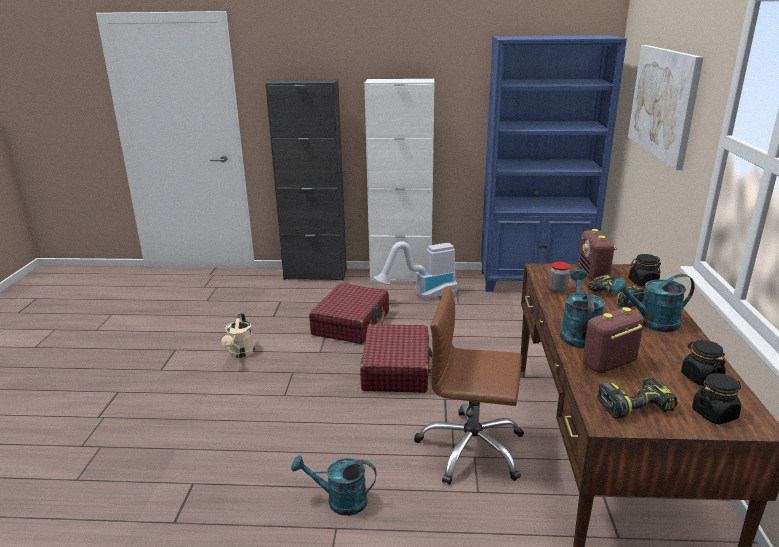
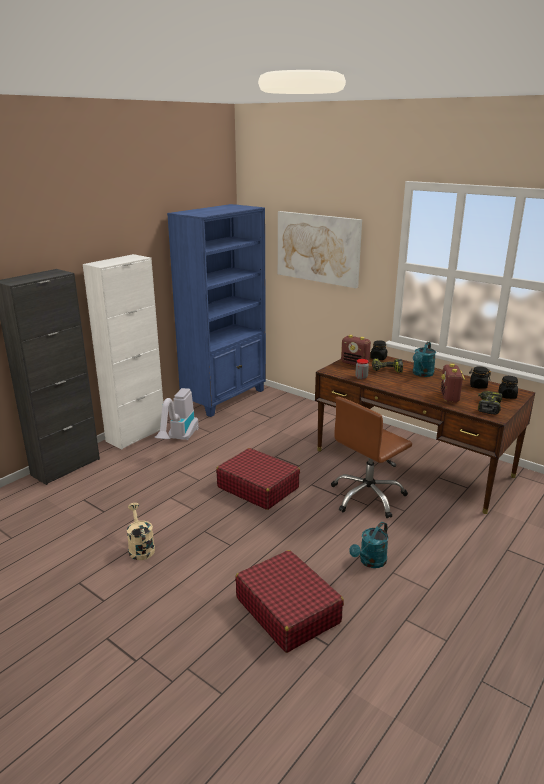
camera: 55 degrees left, 0 degrees up
beige watering can [221,313,255,358] -> beige watering can turned 150 degrees counterclockwise [127,503,155,560]
red suitcase [309,283,389,344] -> red suitcase moved to [235,550,344,653]
turquoise watering can [560,269,605,348] -> none

